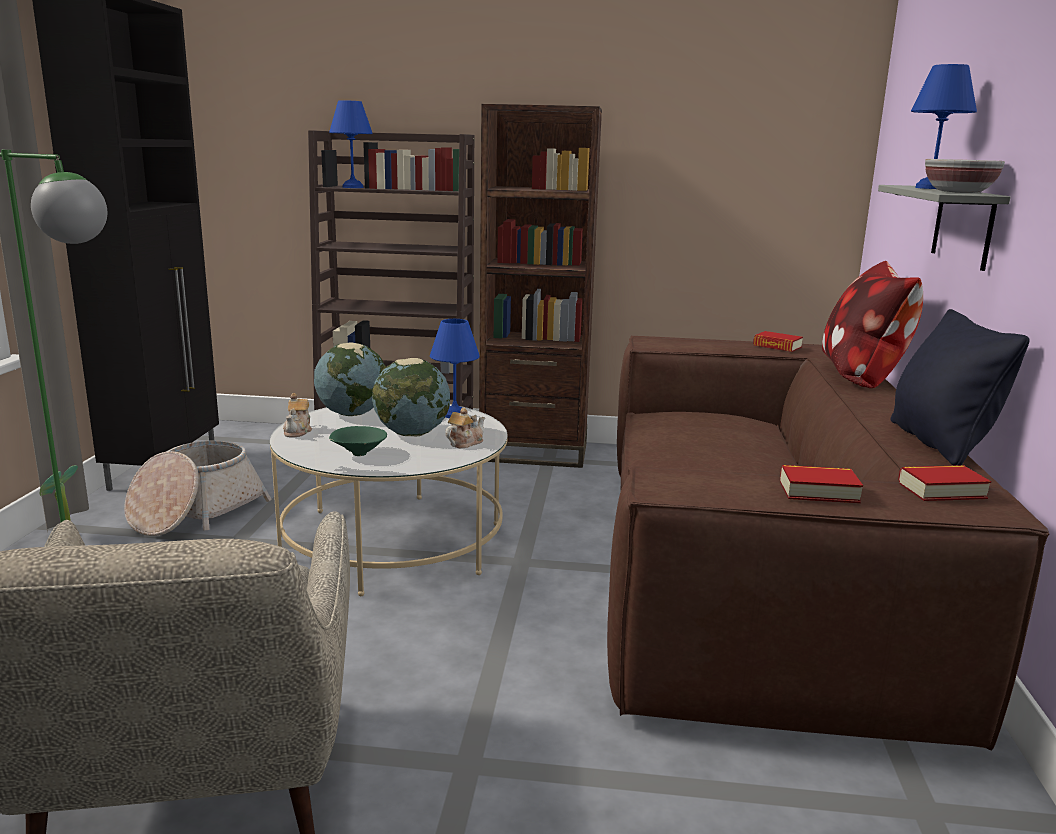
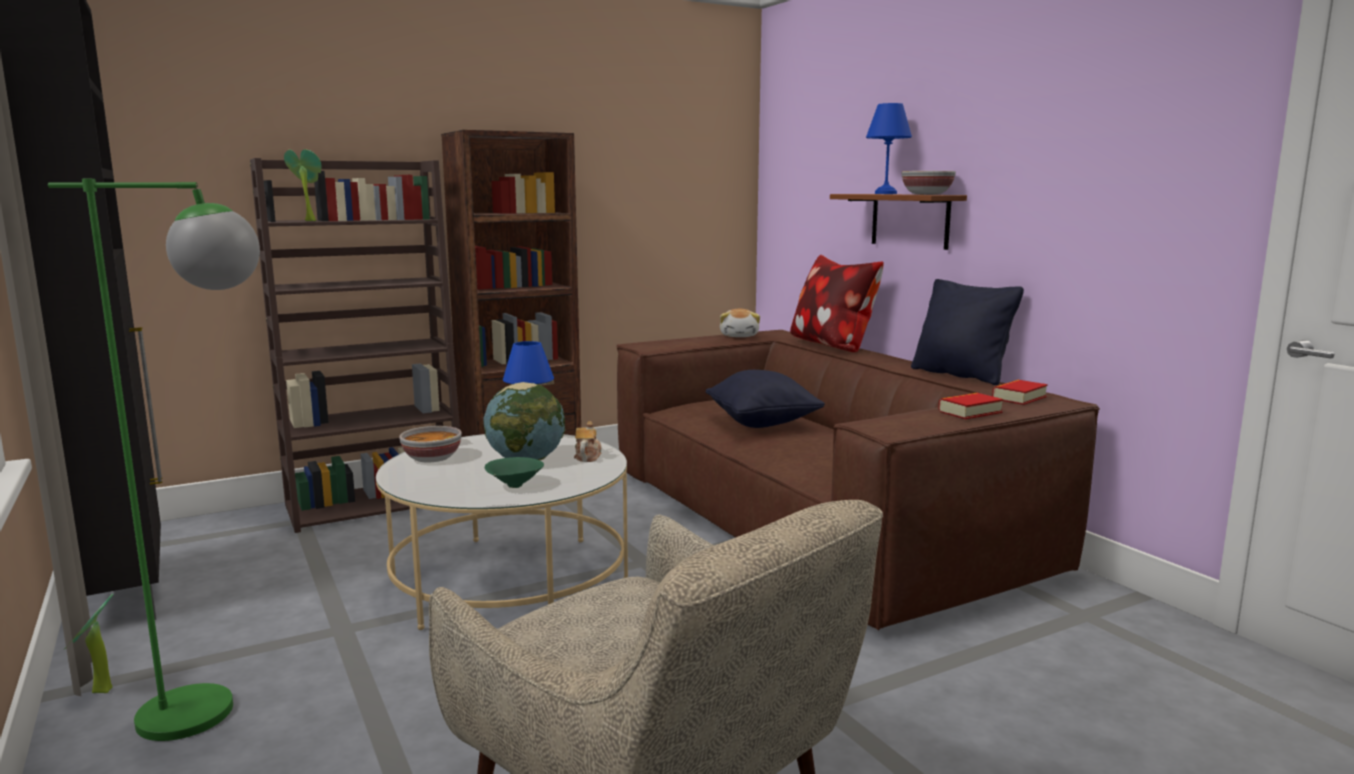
camera: 35 degrees left, 5 degrees down
basket [124,440,271,536] -> none
teapot [283,393,312,437] -> none
globe [314,342,386,416] -> bowl [399,426,462,462]
blue table lamp [329,100,373,188] -> potted plant [284,149,322,221]
book [753,331,803,352] -> plush toy [720,309,760,337]
grey shelf [878,185,1011,271] -> brown shelf [830,194,967,250]
none -> black pillow [705,370,825,428]

